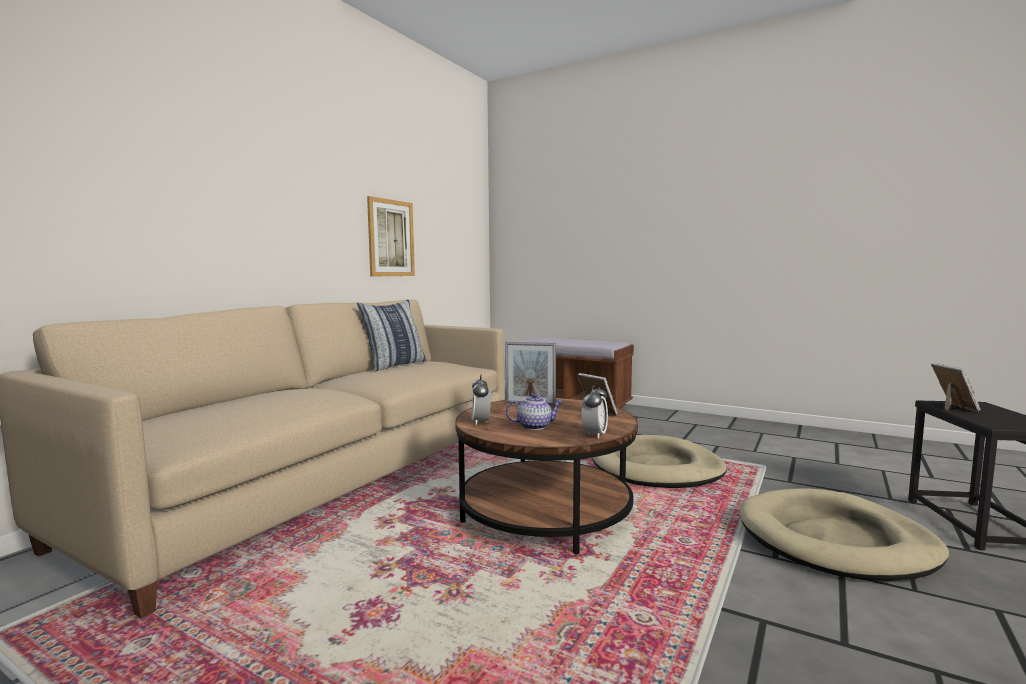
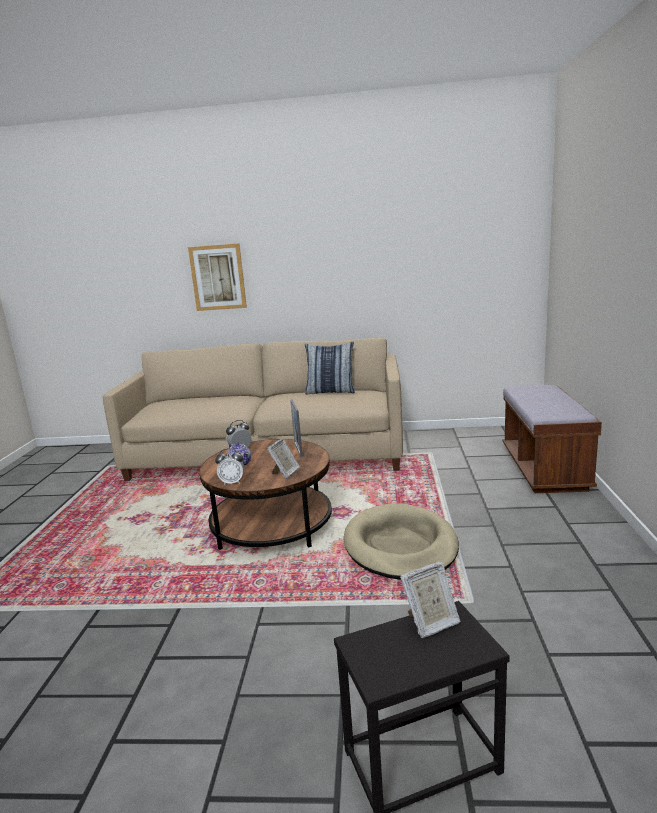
camera: 65 degrees right, 10 degrees up
picture [367,196,415,276] -> picture moved to [188,243,247,311]
beige dog bed [740,488,949,581] -> none

